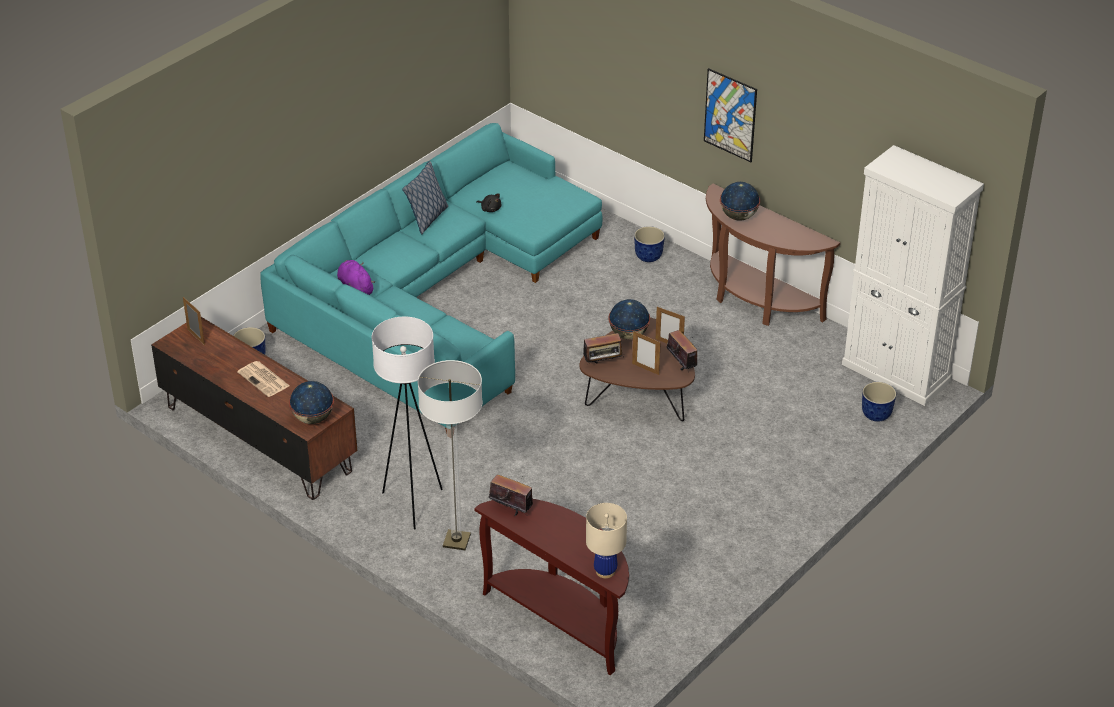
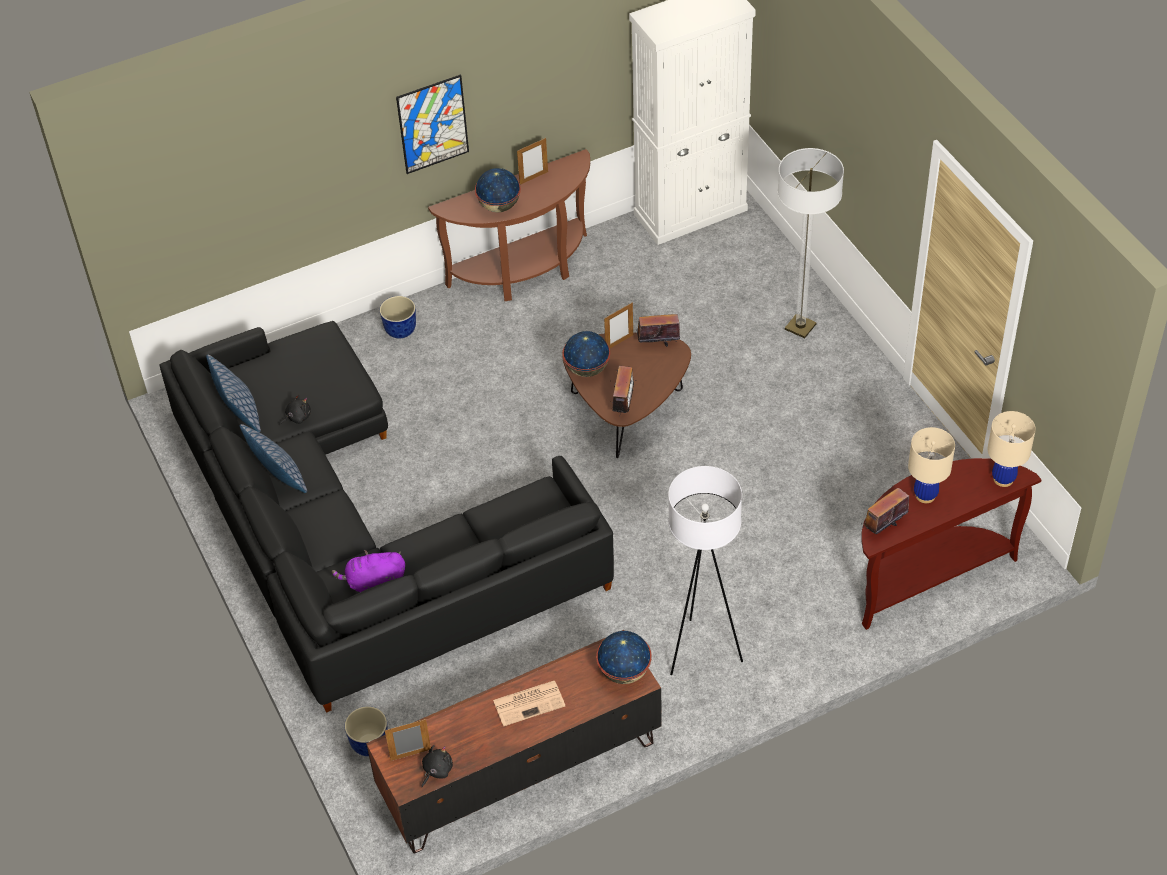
camera: 65 degrees left, 10 degrees up
turquoise sofa [260,123,602,434] -> black sofa [159,321,614,713]
floor lamp [418,360,483,550] -> floor lamp moved to [777,148,844,338]
picture frame [632,331,661,375] -> picture frame moved to [517,138,548,185]
planter [862,382,896,422] -> none
none -> pillow [206,355,261,432]
none -> black plush toy [421,745,453,787]
none -> beige table lamp [908,427,955,503]

